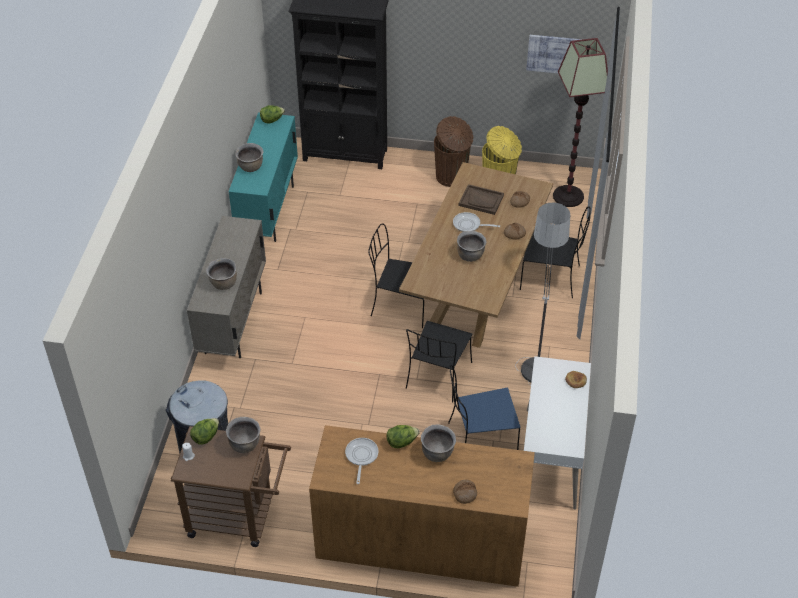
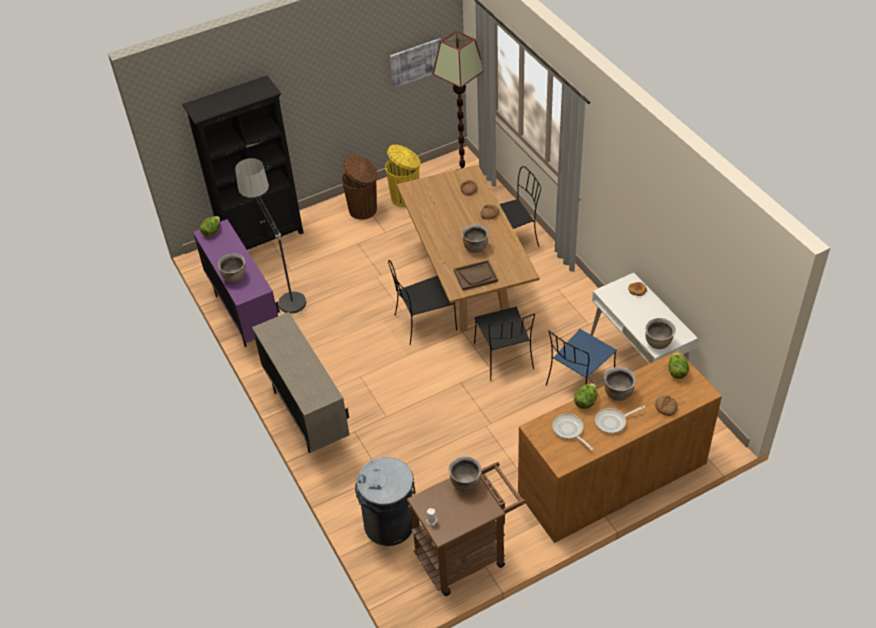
camera: 35 degrees left, 0 degrees up
lettuce [190,418,219,445] -> lettuce moved to [668,352,689,379]
brown cooking pot [206,258,237,290] -> brown cooking pot moved to [645,318,676,349]
turquoise cabinet [229,112,298,242] -> purple cabinet [193,219,280,347]
frying pan [453,212,500,232] -> frying pan moved to [595,406,645,434]
brown tray [459,184,504,215] -> brown tray moved to [454,260,498,291]
floor lamp [515,202,570,385] -> floor lamp moved to [235,158,306,316]

